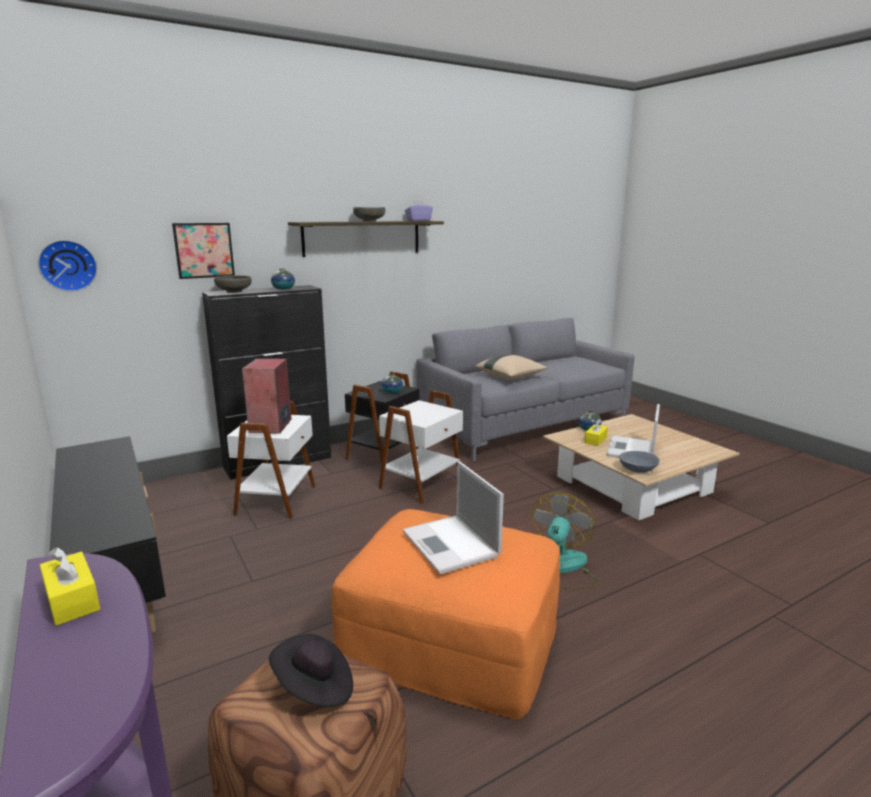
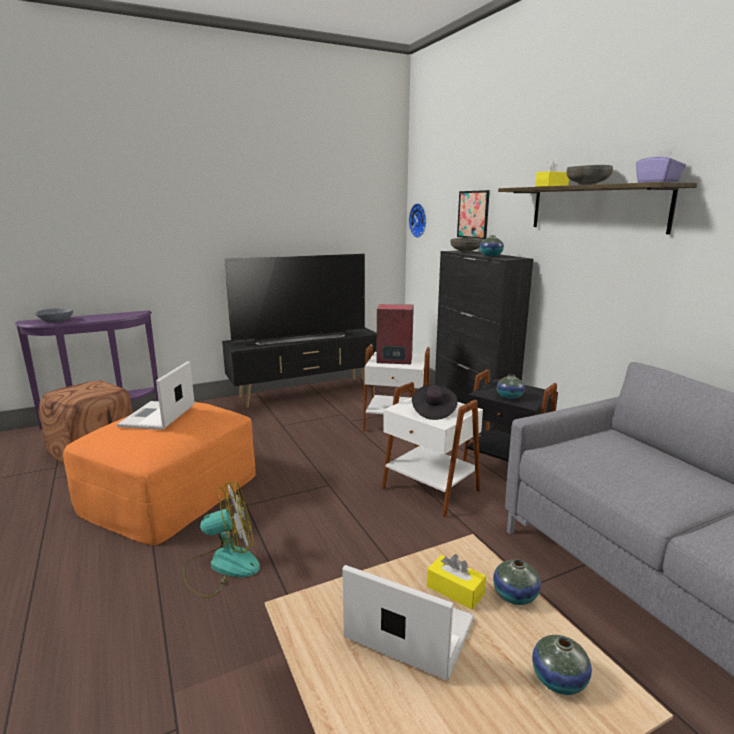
camera: 95 degrees right, 0 degrees up
yellow tissue box [40,547,100,626] -> yellow tissue box moved to [535,158,569,187]
black hat [269,634,353,707] -> black hat moved to [412,385,458,420]
laptop [403,461,504,574] -> laptop turned 60 degrees counterclockwise [117,361,195,430]
beige pillow [475,354,547,379] -> none
fan [531,493,599,589] -> fan turned 45 degrees counterclockwise [183,481,260,598]
grey bowl [619,451,660,473] -> grey bowl moved to [35,308,73,322]
none -> television [224,254,365,345]
none -> vase [532,635,592,695]

